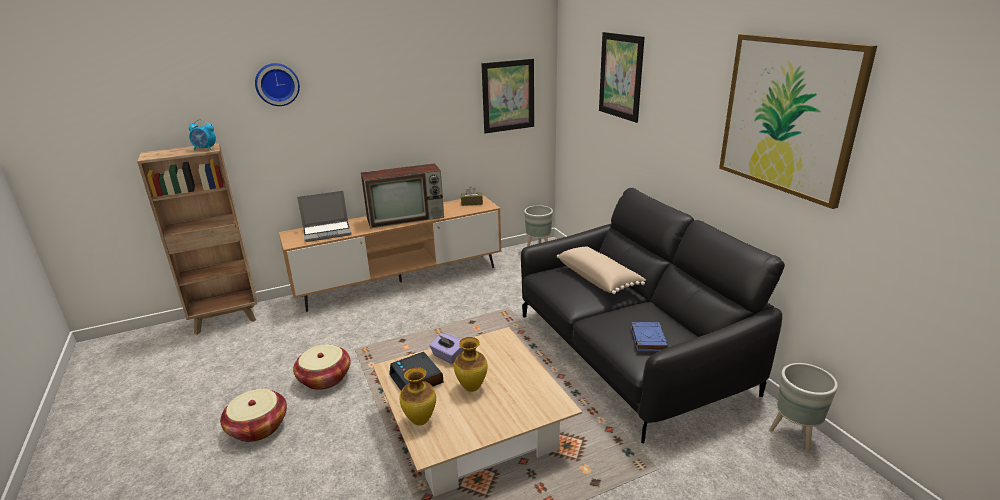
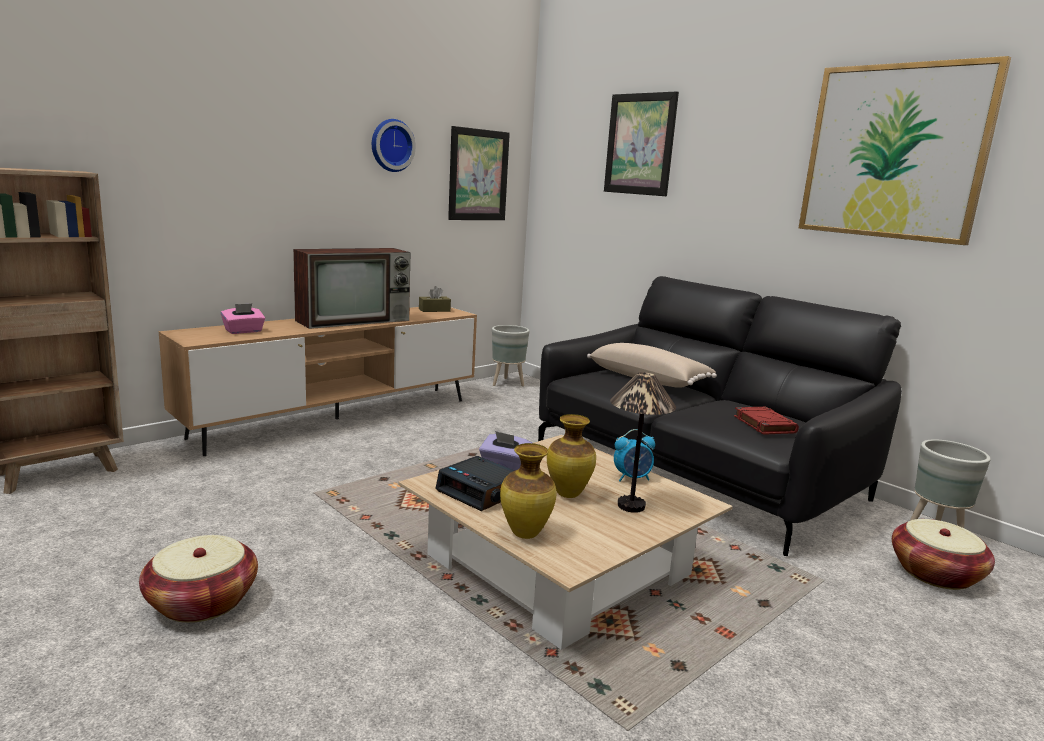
camera: 20 degrees left, 10 degrees down
alarm clock [189,119,216,150] -> alarm clock moved to [614,429,655,481]
wall clock [255,63,300,106] -> wall clock moved to [372,119,416,172]
basket [293,345,350,390] -> basket moved to [892,519,995,590]
laptop [297,191,352,242] -> pink tissue box [221,303,265,334]
blue book [631,322,668,352] -> red book [734,407,799,435]
none -> table lamp [610,372,676,513]

